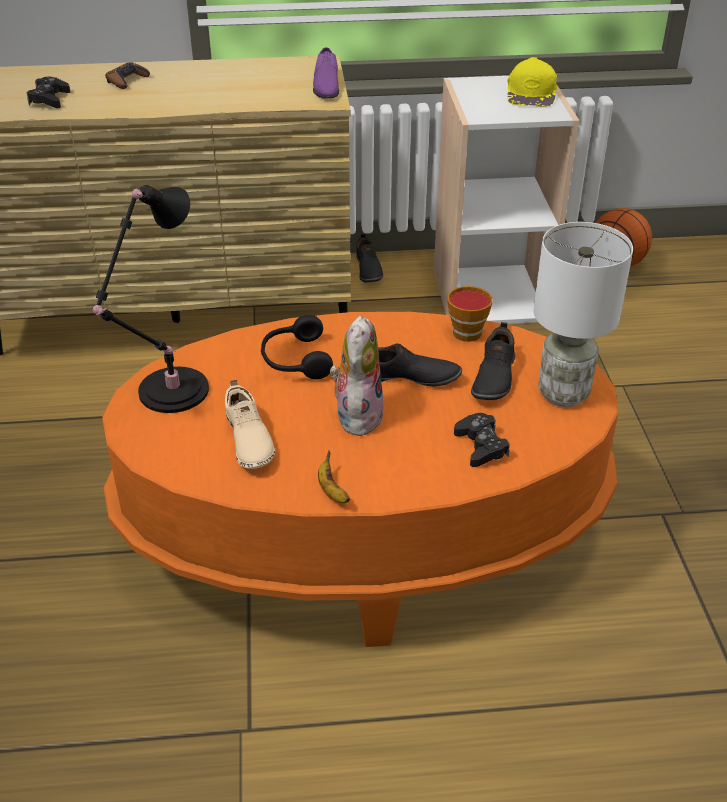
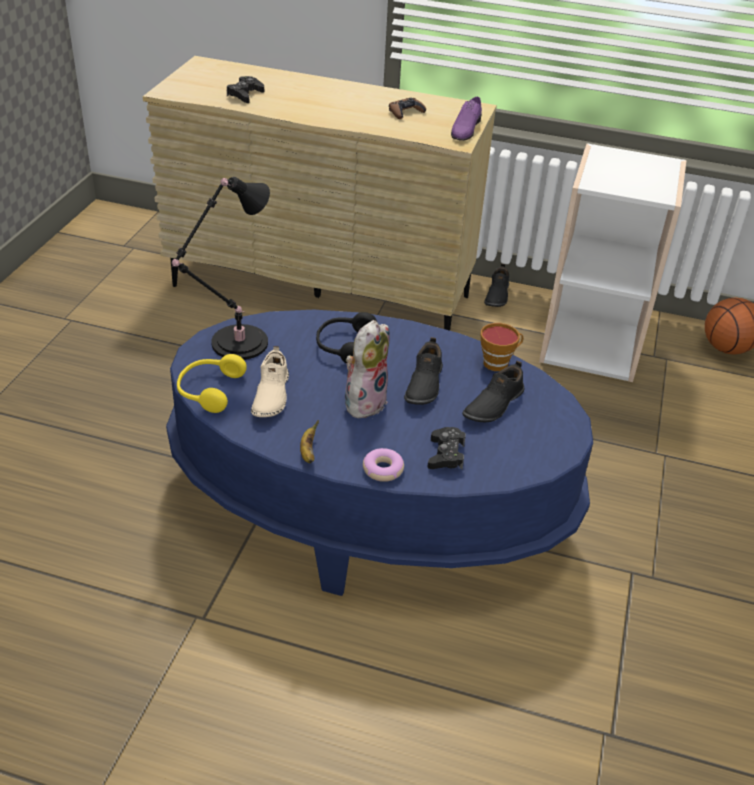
camera: 20 degrees right, 0 degrees up
orange coffee table [102,312,618,647] -> blue coffee table [166,310,593,596]
brown game controller [105,62,150,89] -> brown game controller moved to [389,98,426,119]
black shoe [378,343,462,387] -> black shoe turned 75 degrees clockwise [404,337,443,405]
yellow cap [507,57,557,107] -> none
white table lamp [533,222,633,407] -> none
none -> yellow headphones [177,354,247,413]
none -> donut [363,448,404,482]

